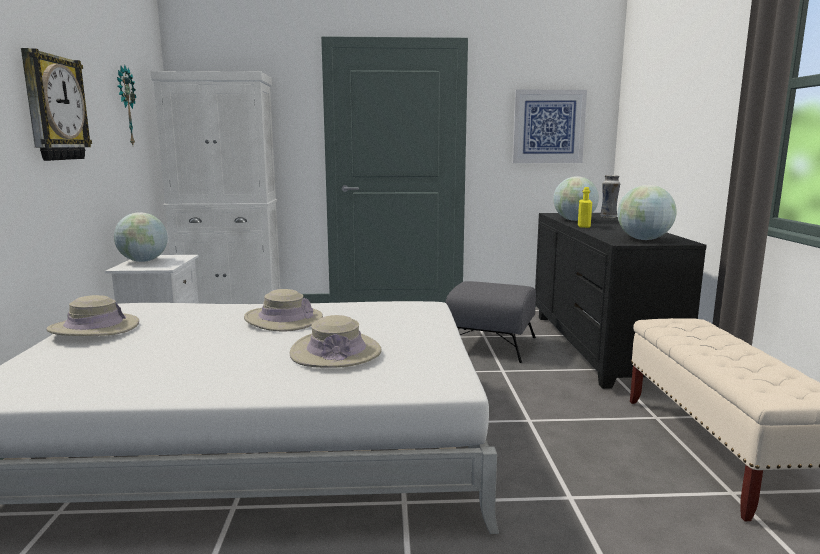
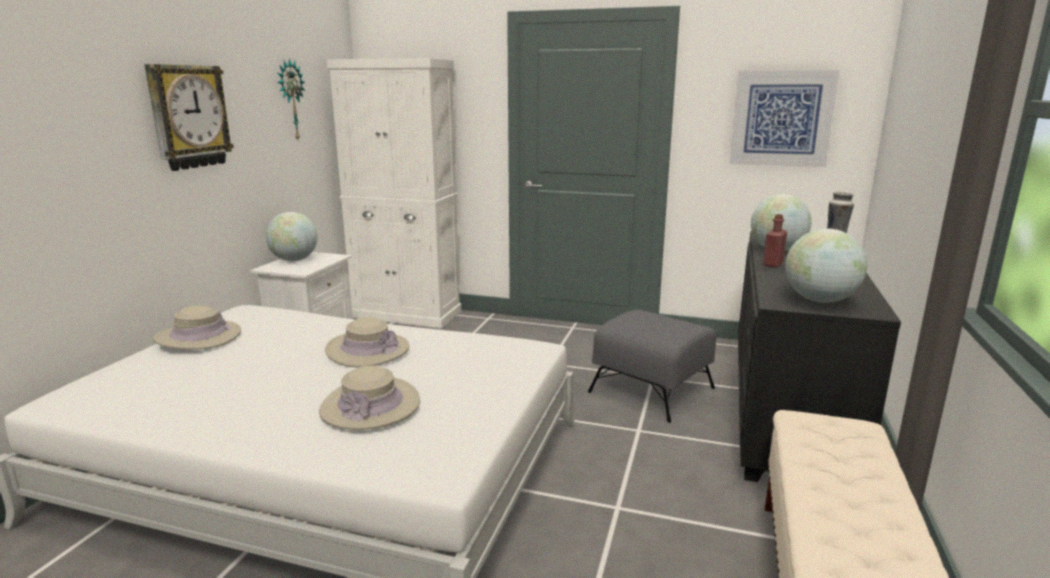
camera: 20 degrees right, 5 degrees up
yellow bottle [578,187,592,228] -> red bottle [763,214,787,267]

